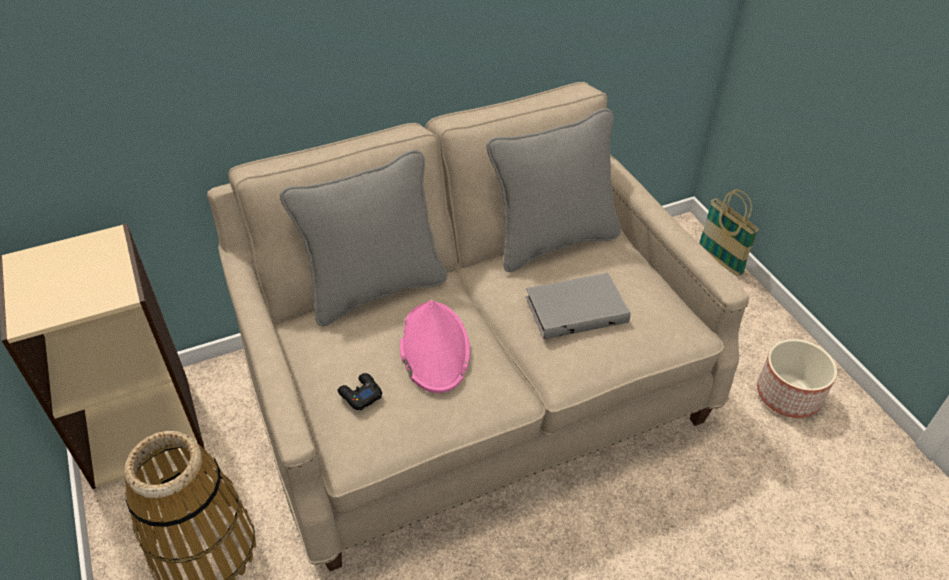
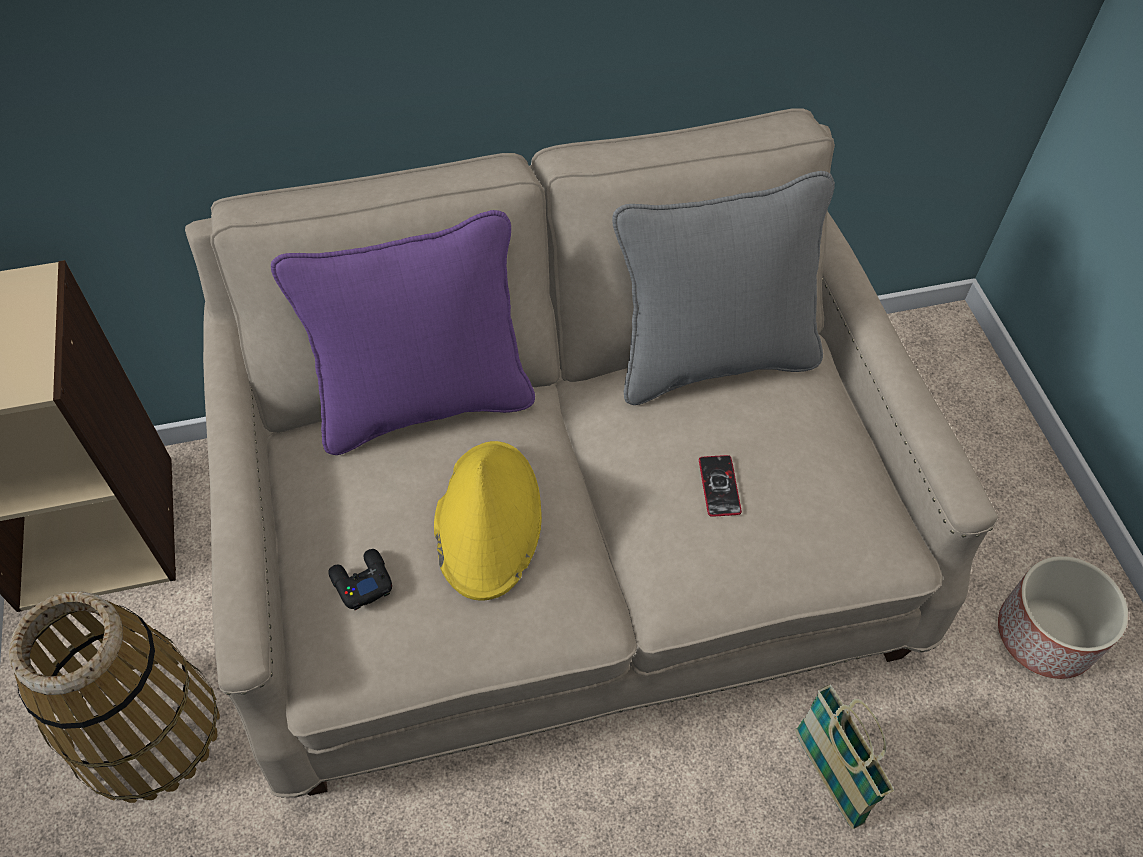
camera: 10 degrees right, 10 degrees up
grey pillow [280,150,447,326] -> purple pillow [271,210,535,455]
pink hat [400,300,470,393] -> yellow hat [434,441,542,601]
grey book [526,273,630,339] -> phone [699,455,742,517]
basket [699,189,759,276] -> basket moved to [795,685,894,829]

